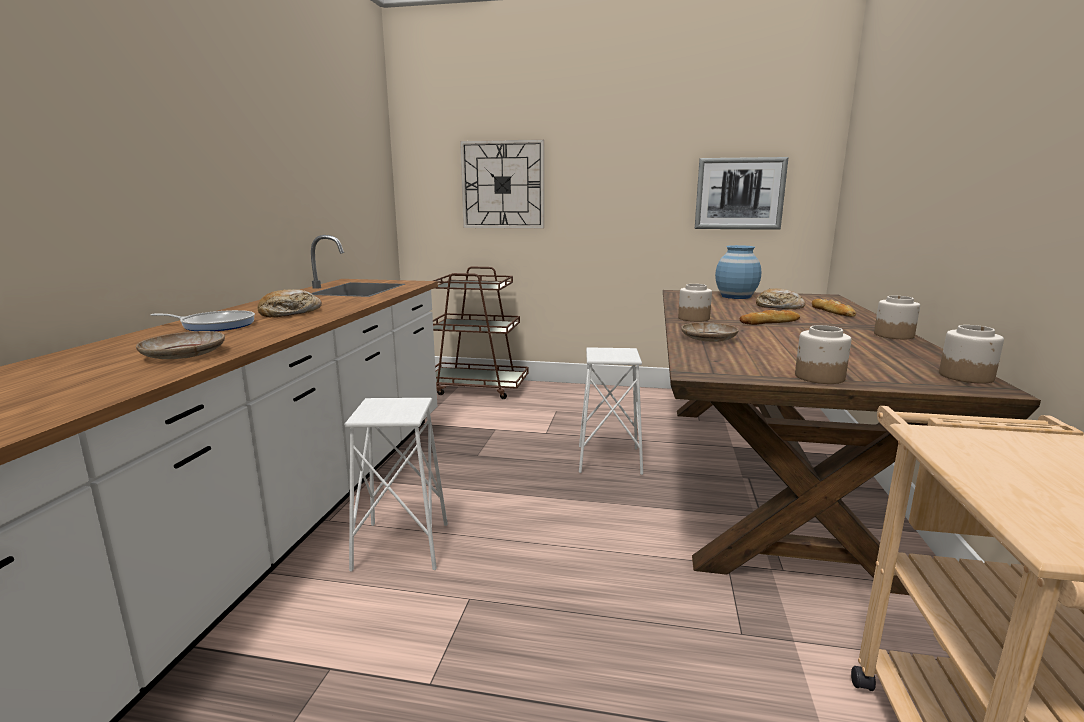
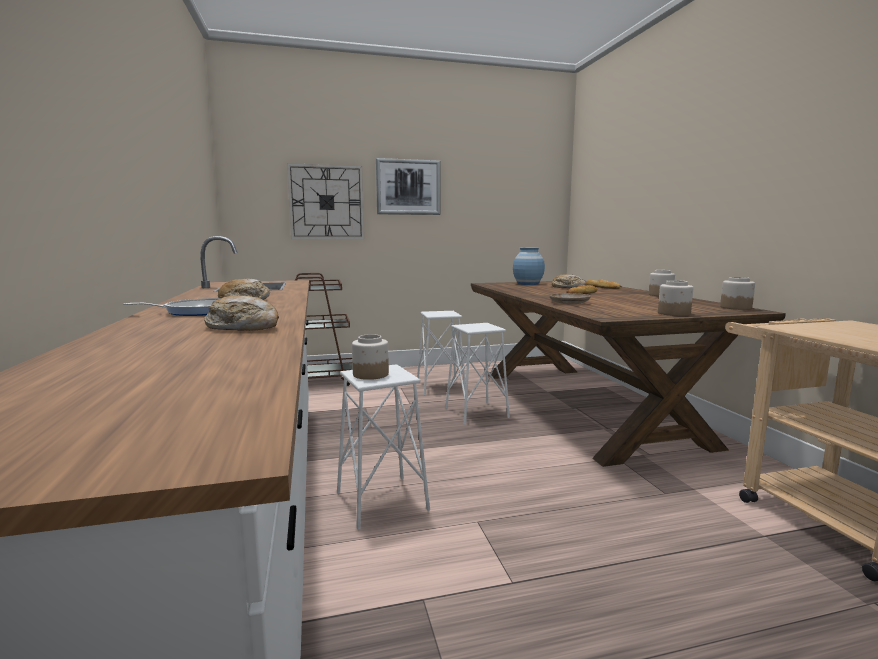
camera: 25 degrees left, 5 degrees down
beige plate [136,331,225,359] -> bread [204,295,279,331]
jar [678,284,712,322] -> jar moved to [352,334,389,380]
picture [695,157,789,230] -> picture moved to [376,158,440,215]
none -> white stool [417,311,466,395]

